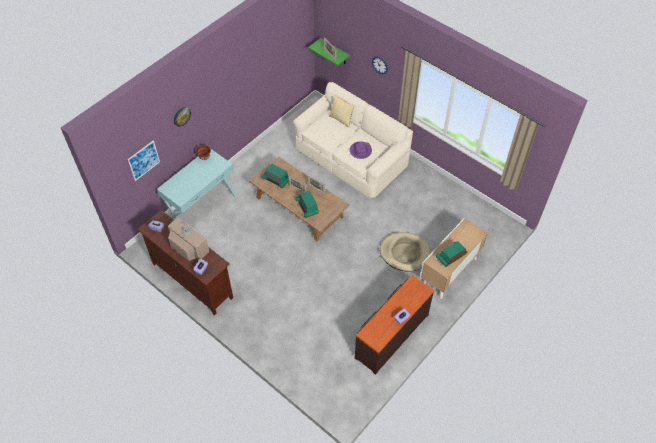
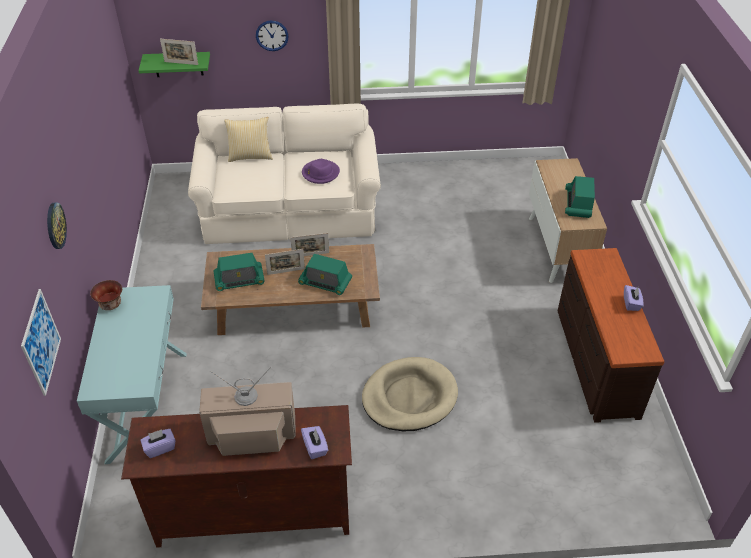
camera: 45 degrees left, 10 degrees down
beige dog bed [380,232,431,272] -> beige dog bed moved to [362,357,458,431]

